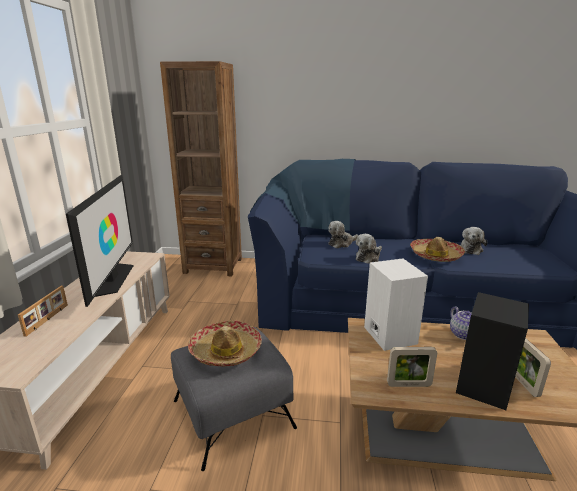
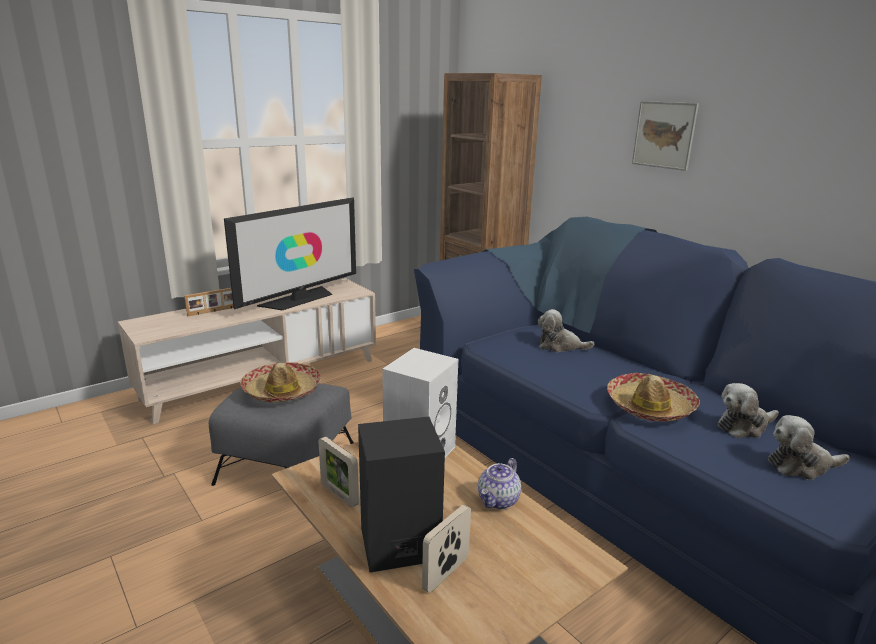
camera: 45 degrees right, 0 degrees up
plush toy [356,234,382,263] -> plush toy moved to [768,415,850,480]
none -> picture [632,101,699,171]

